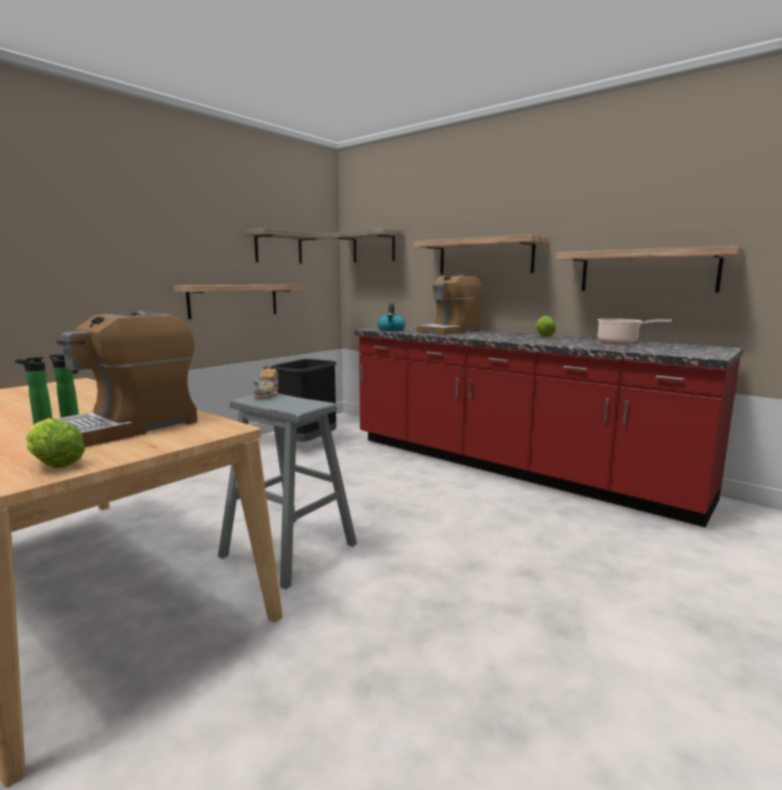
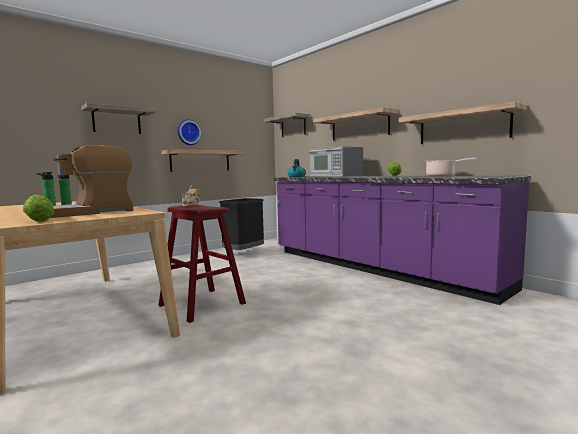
camera: 10 degrees right, 5 degrees down
grey stool [218,394,357,590] -> red stool [158,205,246,323]
shelf [244,228,328,264] -> shelf moved to [81,103,156,134]
red counter [355,325,744,527] -> purple counter [274,176,531,305]
coffee machine [417,275,483,335] -> microwave [308,147,363,177]
none -> wall clock [177,119,201,145]

